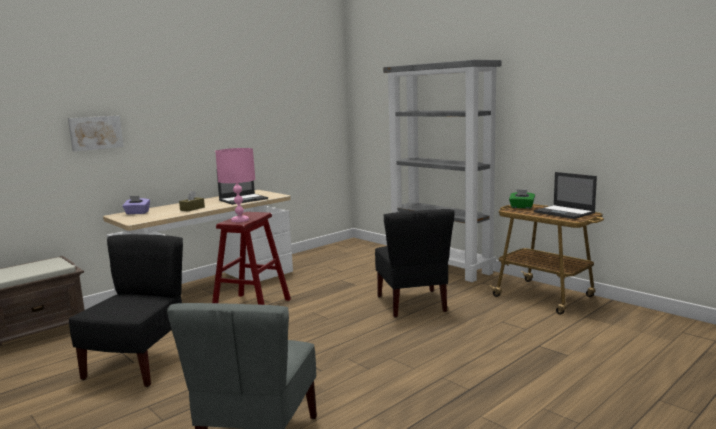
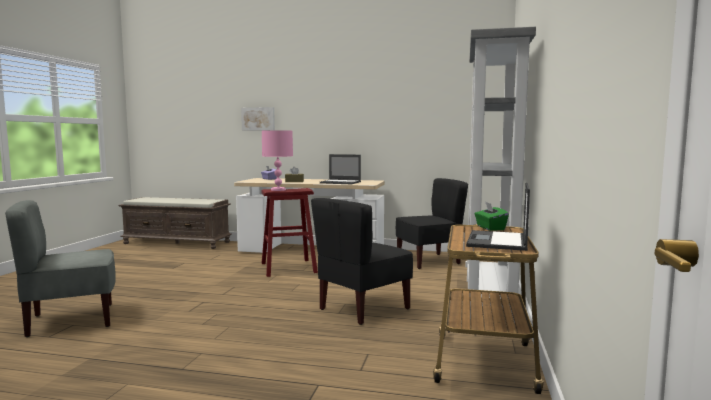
camera: 55 degrees right, 5 degrees down
black chair [69,234,183,387] -> black chair moved to [396,178,468,269]

